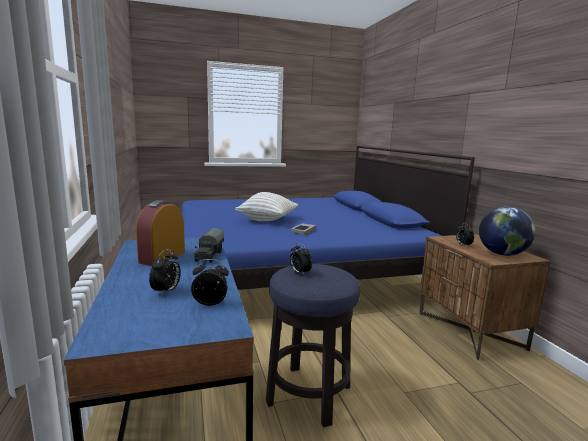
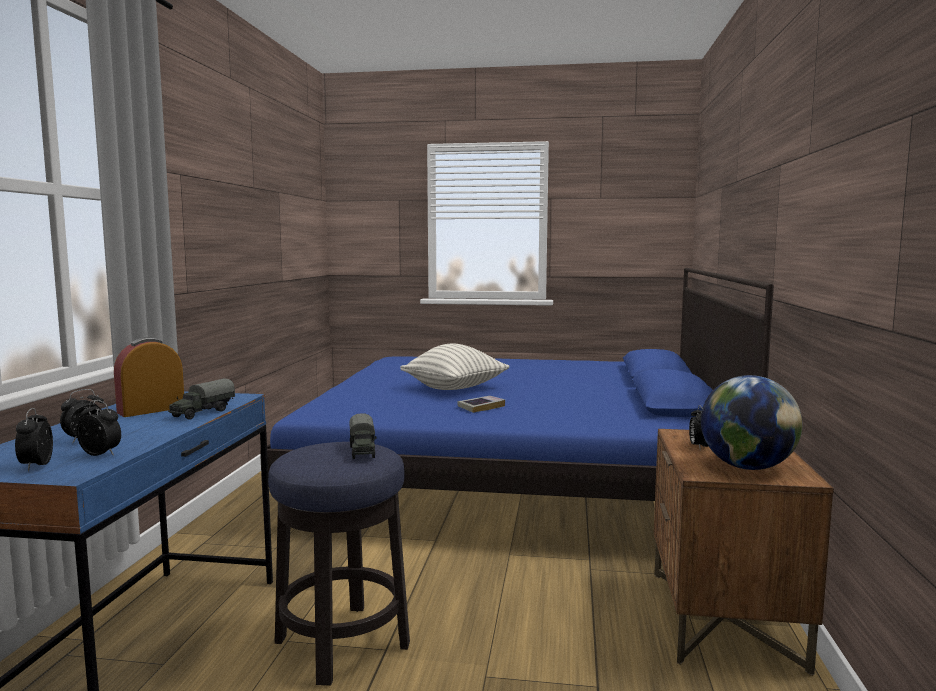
camera: 25 degrees right, 5 degrees down
alarm clock [290,243,312,274] -> alarm clock moved to [15,408,53,471]
none -> toy truck [350,413,376,459]

